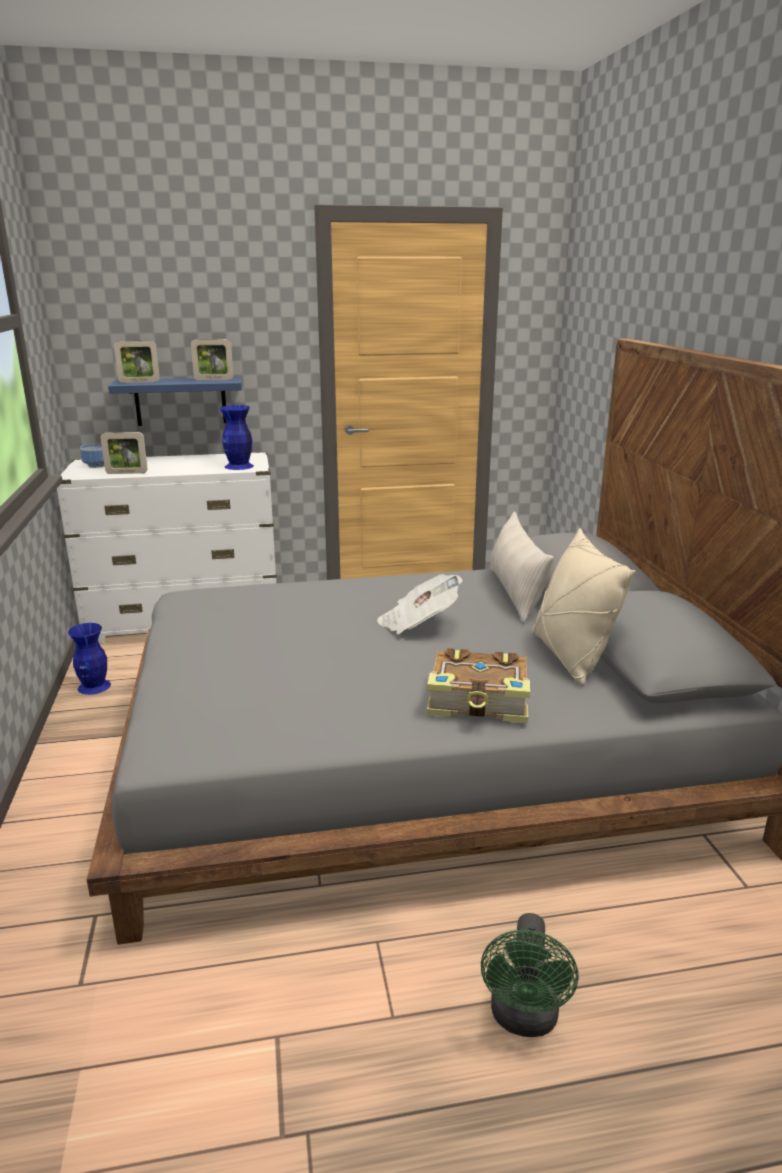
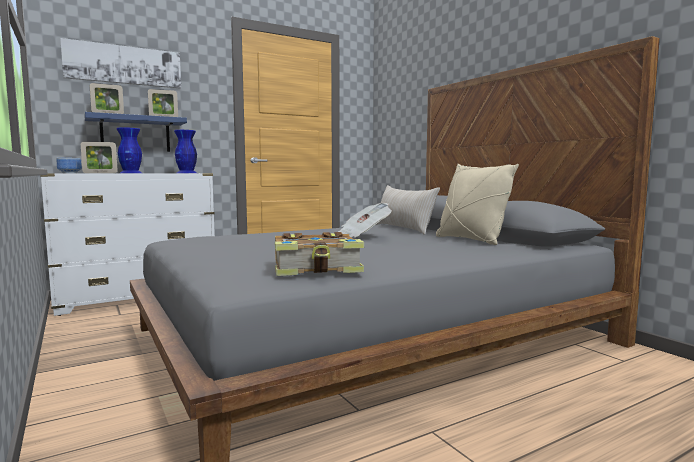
camera: 20 degrees left, 15 degrees down
blue vase [68,623,111,695] -> blue vase moved to [117,127,142,173]
book [427,648,530,723] -> book moved to [275,232,364,276]
green fan [481,913,578,1037] -> none
none -> picture [60,38,181,89]

